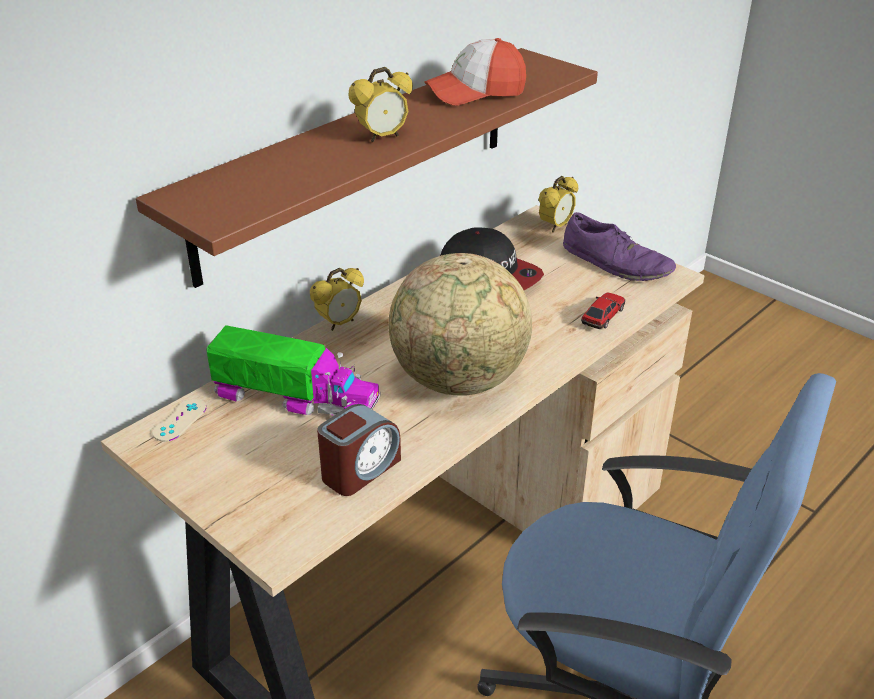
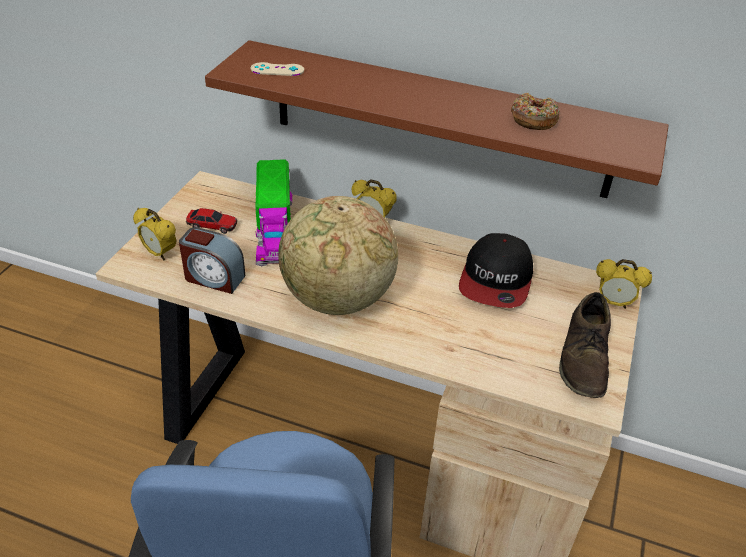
camera: 65 degrees right, 5 degrees up
beige game controller [152,399,206,442] -> beige game controller moved to [251,62,304,76]
alarm clock [349,67,413,142] -> alarm clock moved to [133,208,176,261]
cap [424,38,526,106] -> donut [511,93,560,130]
purple shoe [563,212,676,281] -> brown shoe [559,292,611,398]
toy car [581,293,625,329] -> toy car moved to [186,208,237,234]

